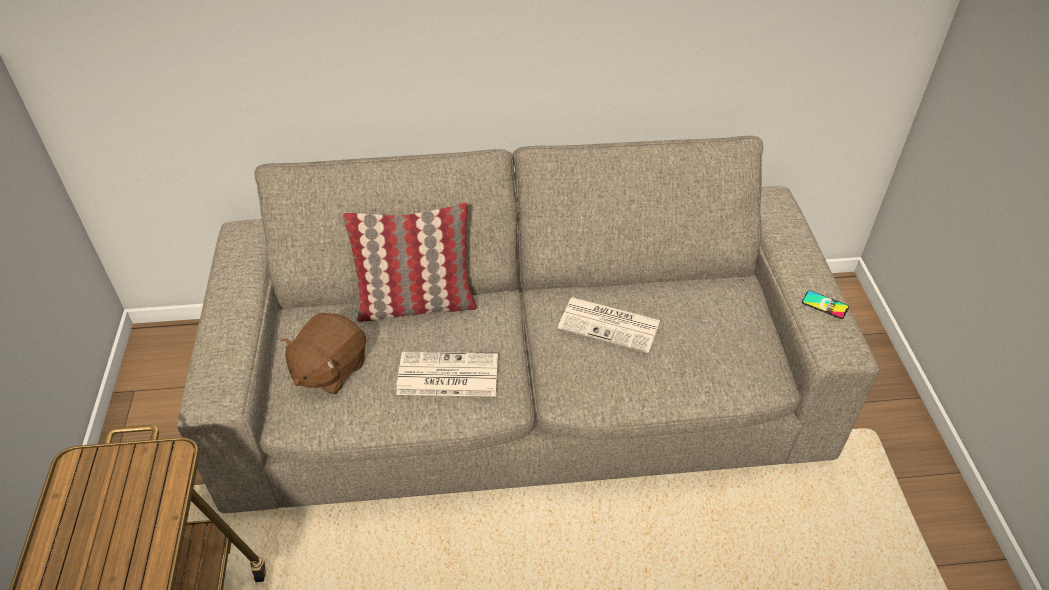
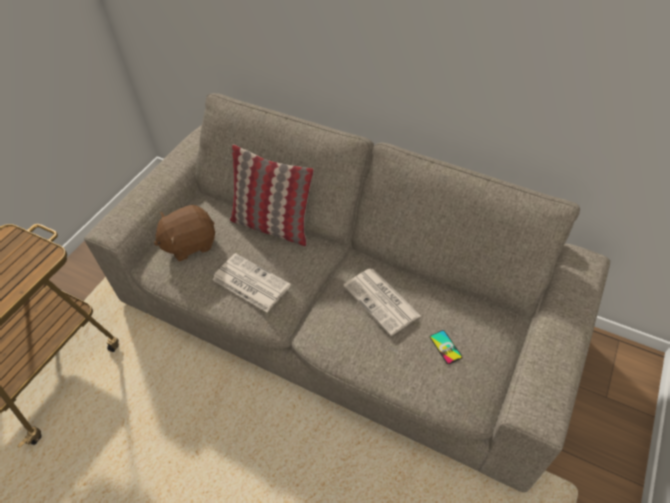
camera: 35 degrees right, 5 degrees up
phone [802,290,849,319] -> phone moved to [430,330,462,364]

